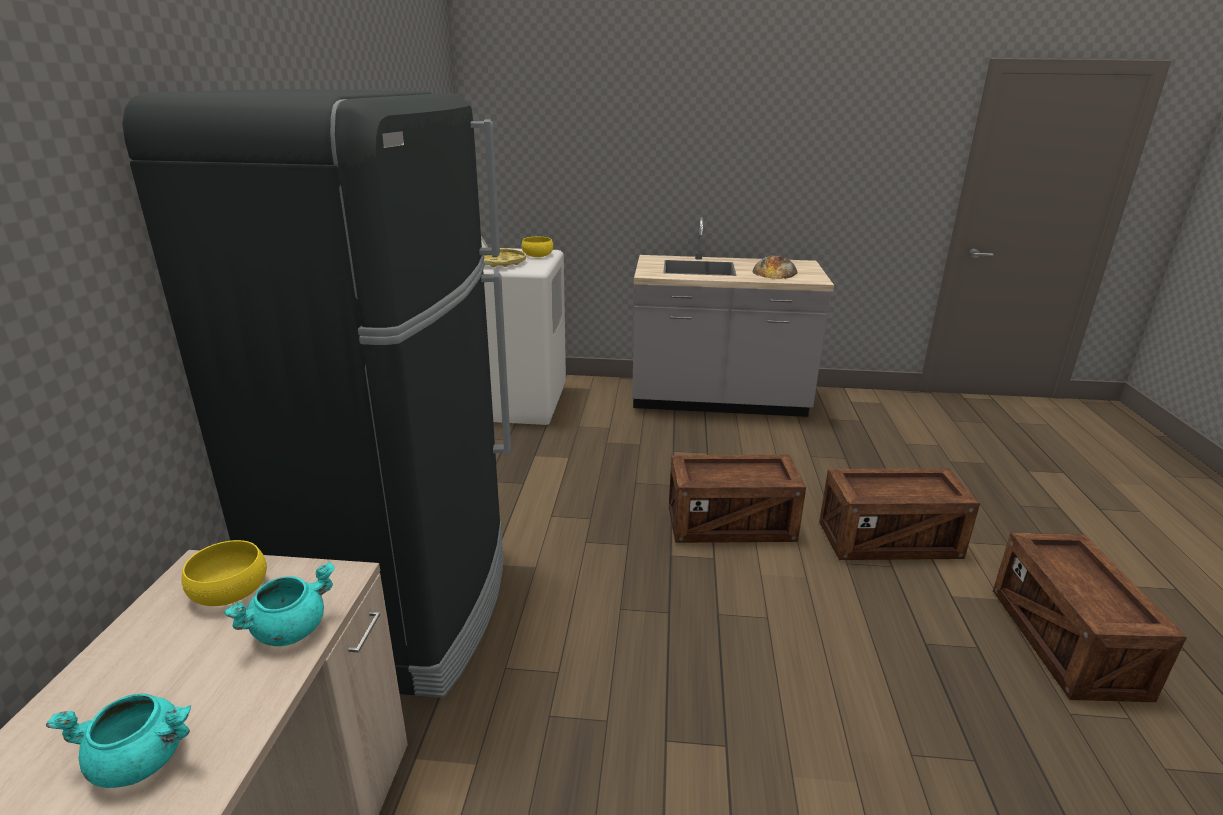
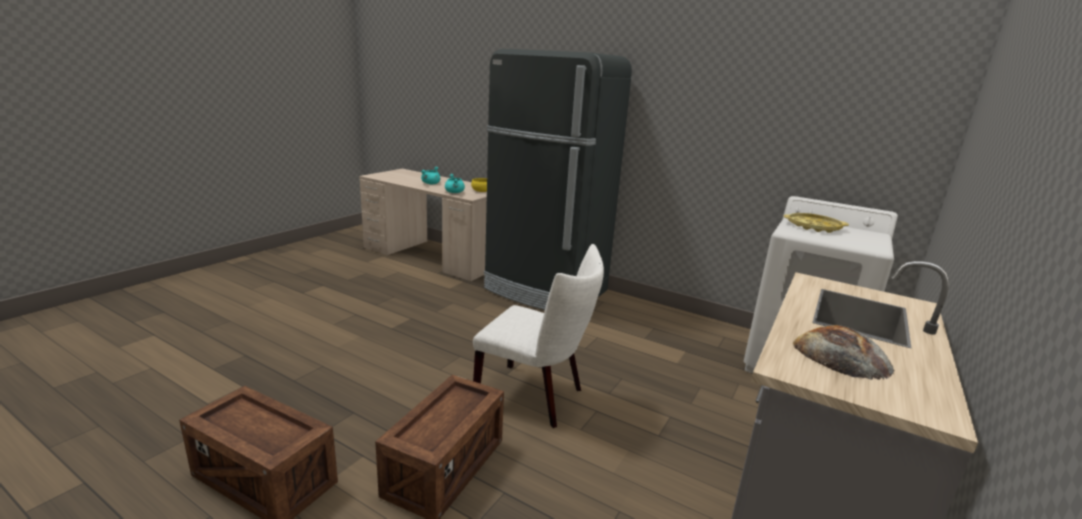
camera: 115 degrees right, 5 degrees down
yellow bowl [521,237,553,257] -> none
crate [669,455,806,543] -> white chair [473,244,604,428]

